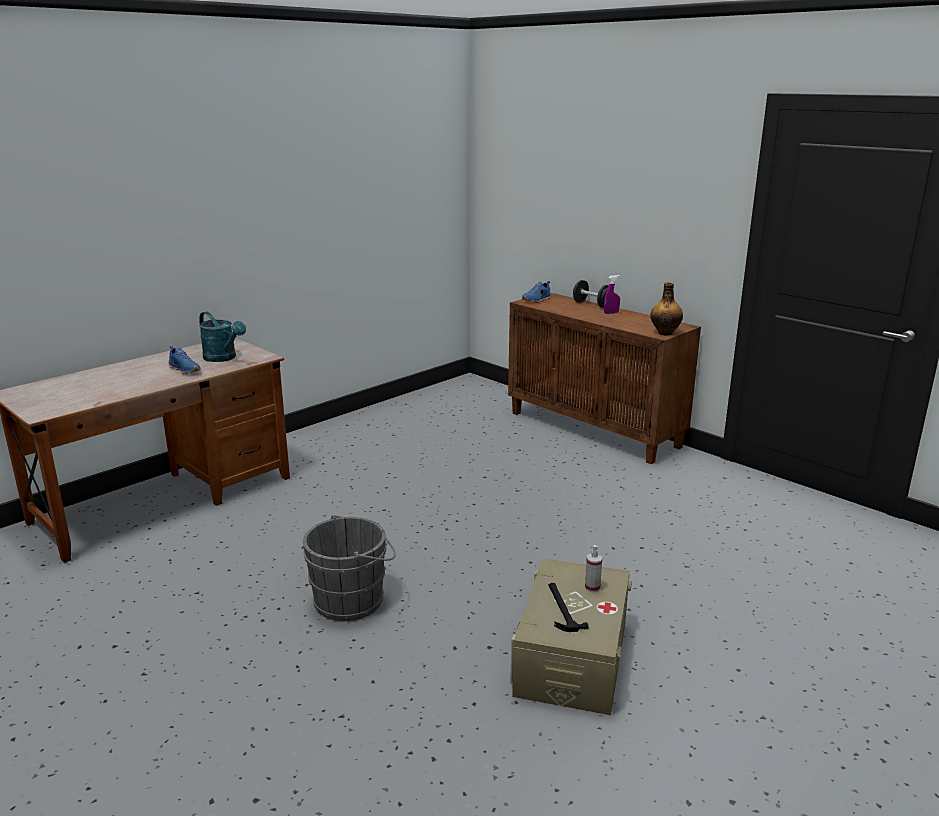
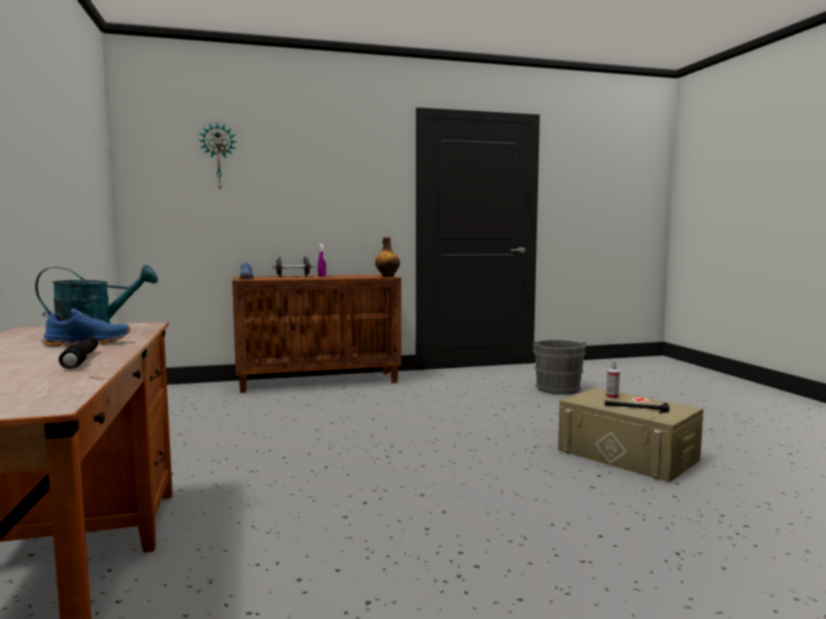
camera: 60 degrees left, 15 degrees down
grey bucket [303,515,396,621] -> grey bucket moved to [532,340,586,395]
none -> black flashlight [59,336,98,369]
none -> wall clock [198,122,237,189]

